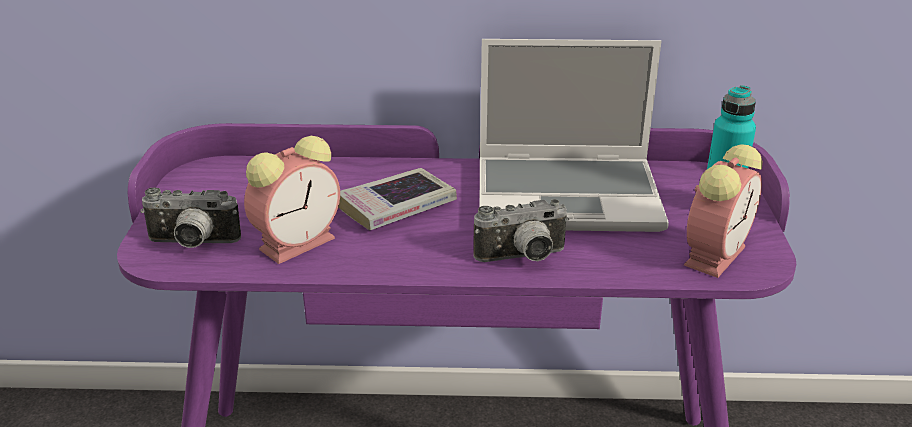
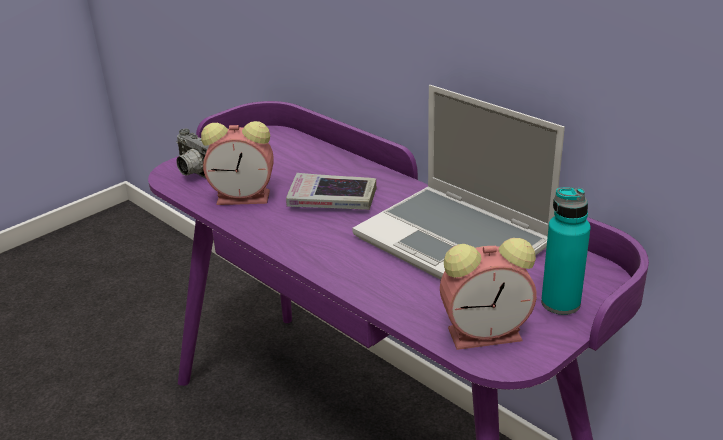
camera: 45 degrees right, 0 degrees up
camera [473,199,569,262] -> none

